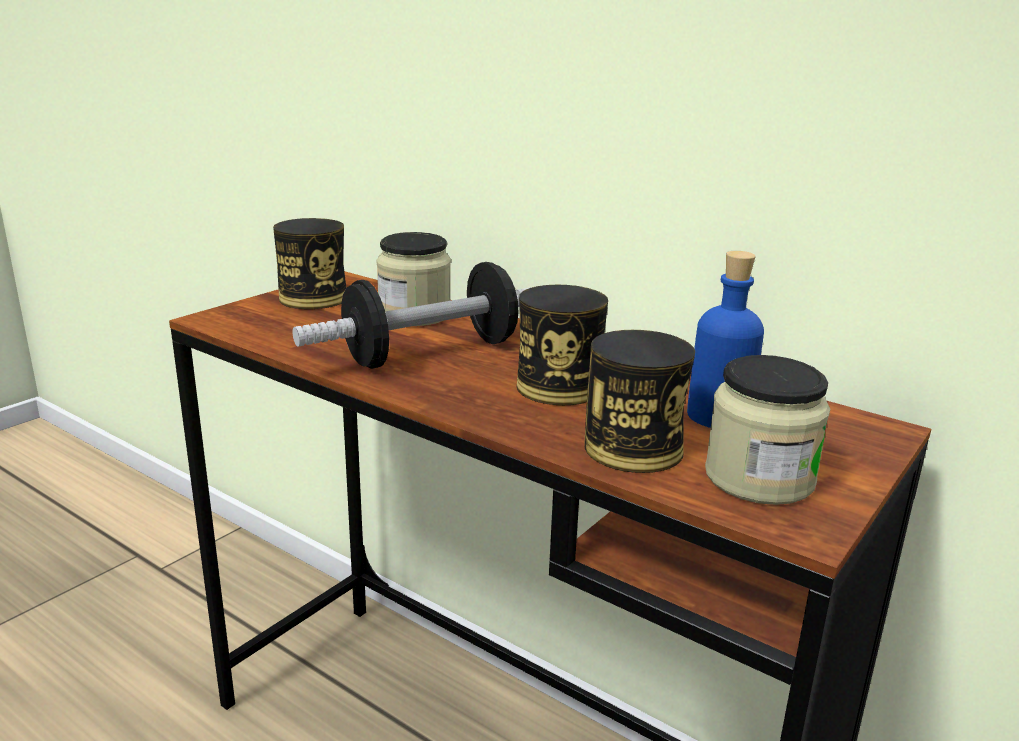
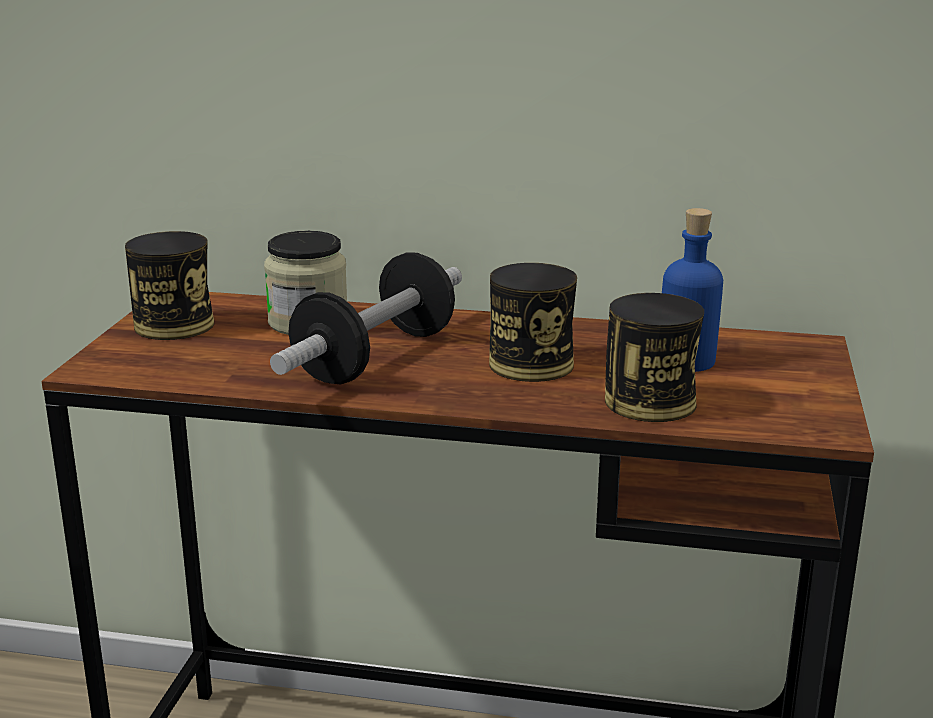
camera: 25 degrees left, 0 degrees up
jar [705,355,830,505] -> none

